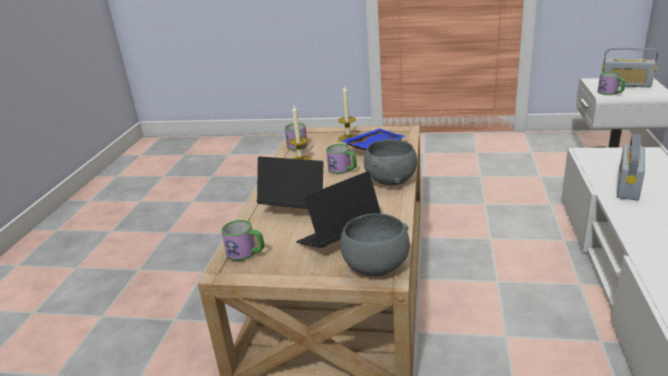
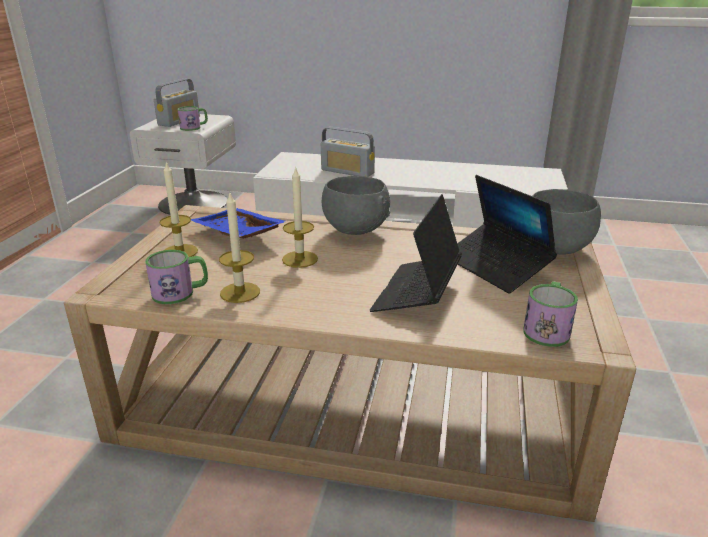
camera: 90 degrees left, 0 degrees up
mug [326,144,357,174] -> candle [282,166,318,268]

